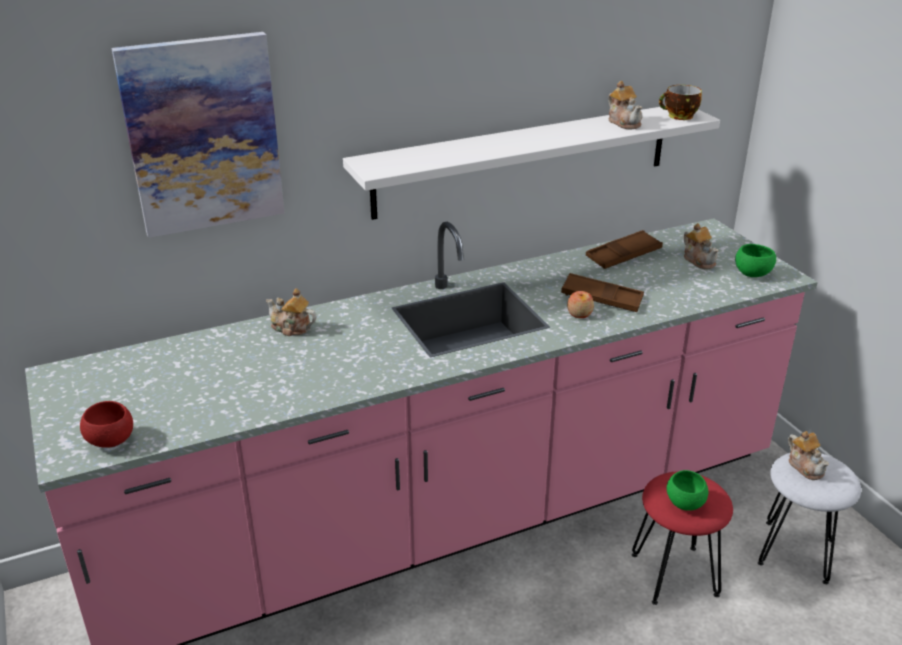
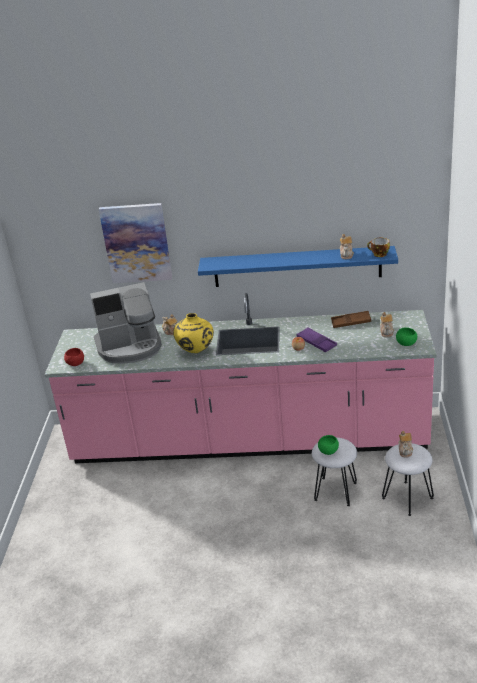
camera: 30 degrees right, 0 degrees up
white shelf [343,107,720,220] -> blue shelf [198,246,398,287]
brown tray [561,273,644,312] -> purple tray [296,327,337,352]
red stool [632,471,733,605] -> white stool [312,437,357,506]
none -> coffee machine [90,282,162,364]
none -> yellow vase [173,313,214,353]

